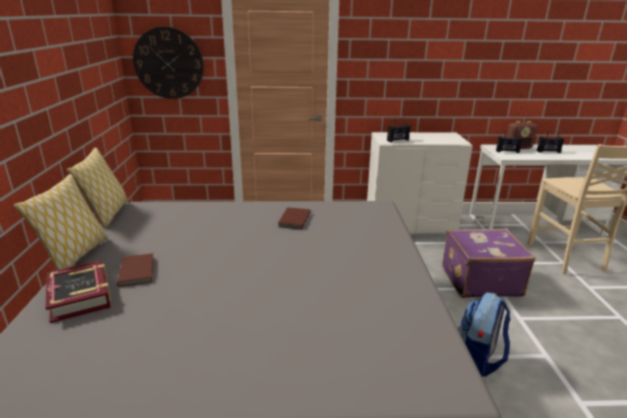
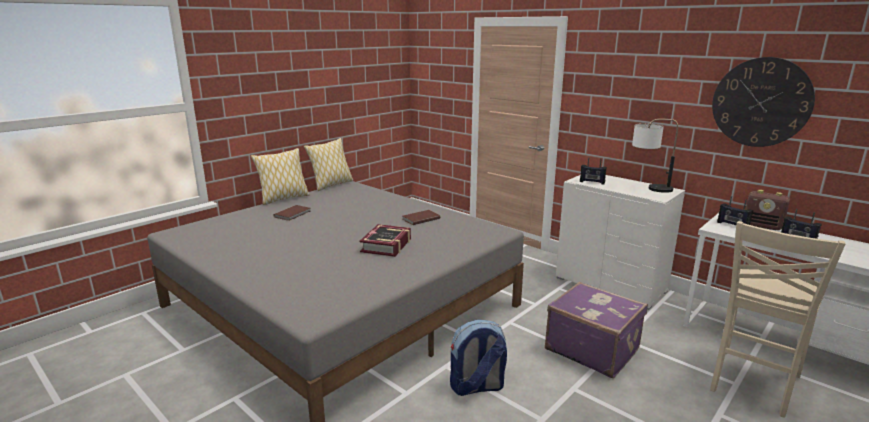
camera: 45 degrees right, 5 degrees down
book [46,260,112,323] -> book moved to [360,224,411,257]
wall clock [133,27,204,99] -> wall clock moved to [712,57,815,147]
none -> table lamp [632,119,678,193]

